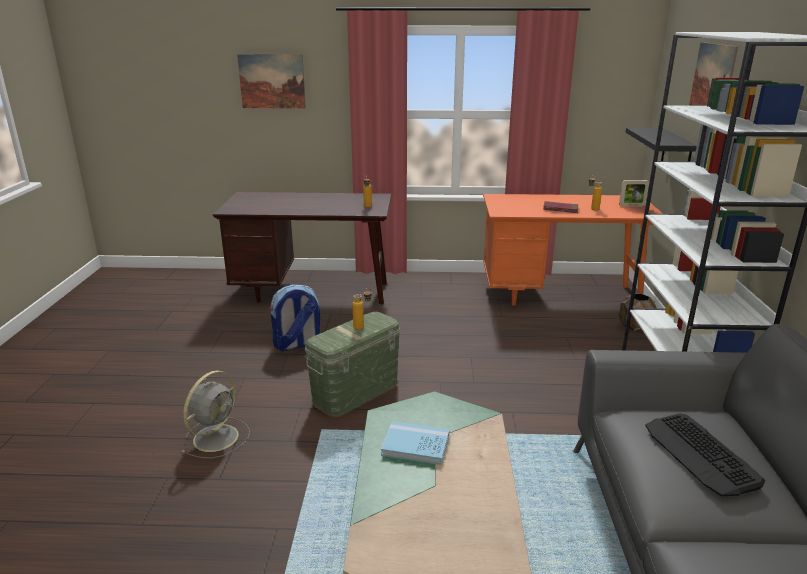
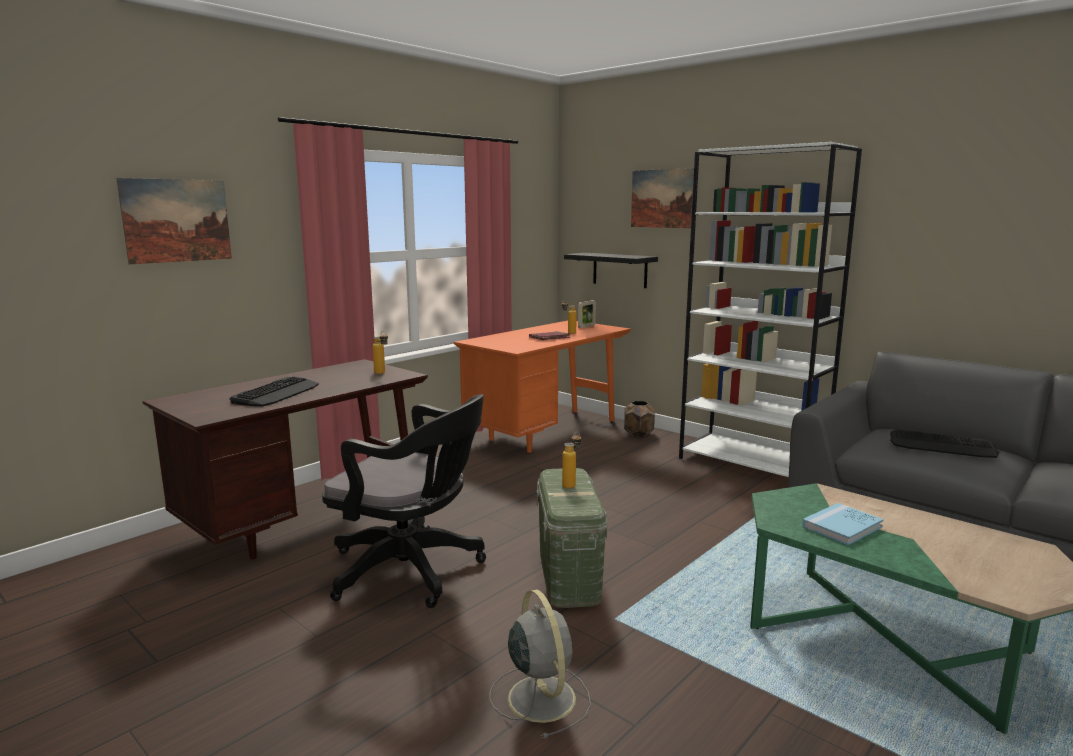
camera: 50 degrees left, 10 degrees down
backpack [270,284,320,351] -> black office chair [322,394,486,608]
none -> keyboard [230,377,319,407]

